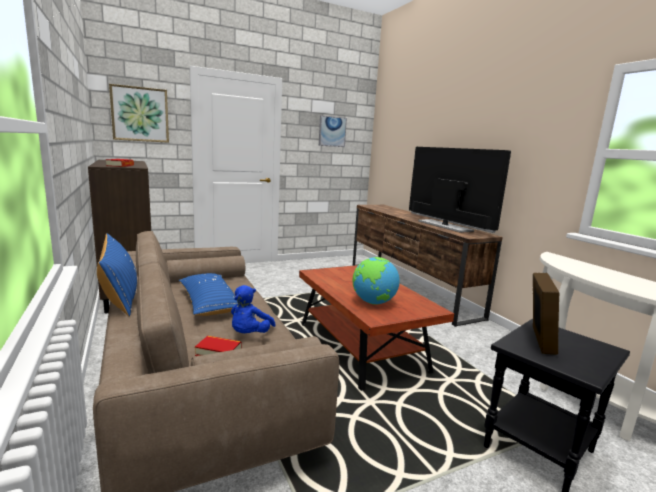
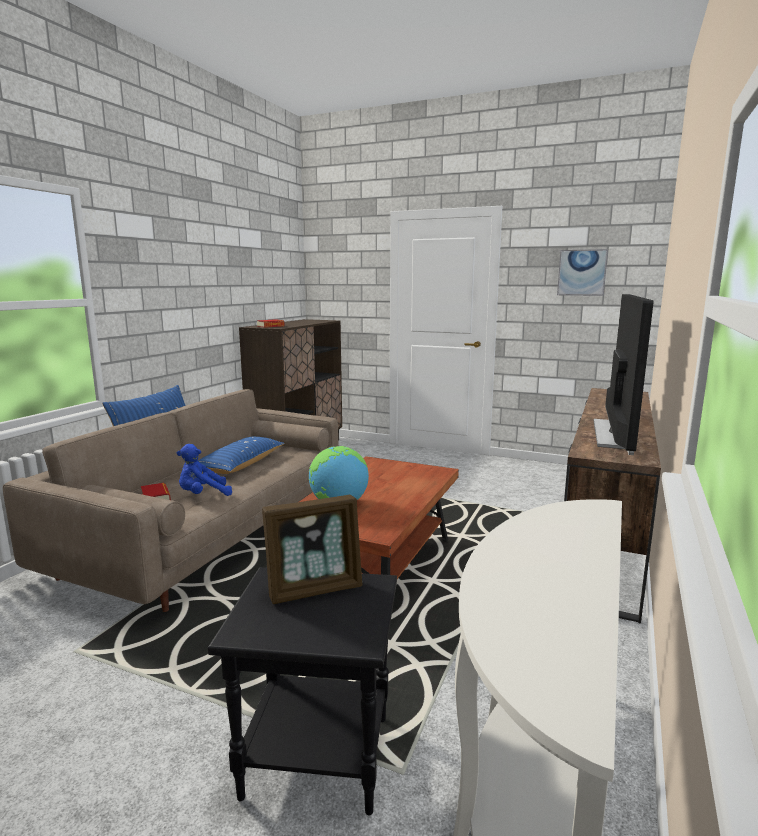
camera: 50 degrees right, 0 degrees up
picture [109,84,169,143] -> none

